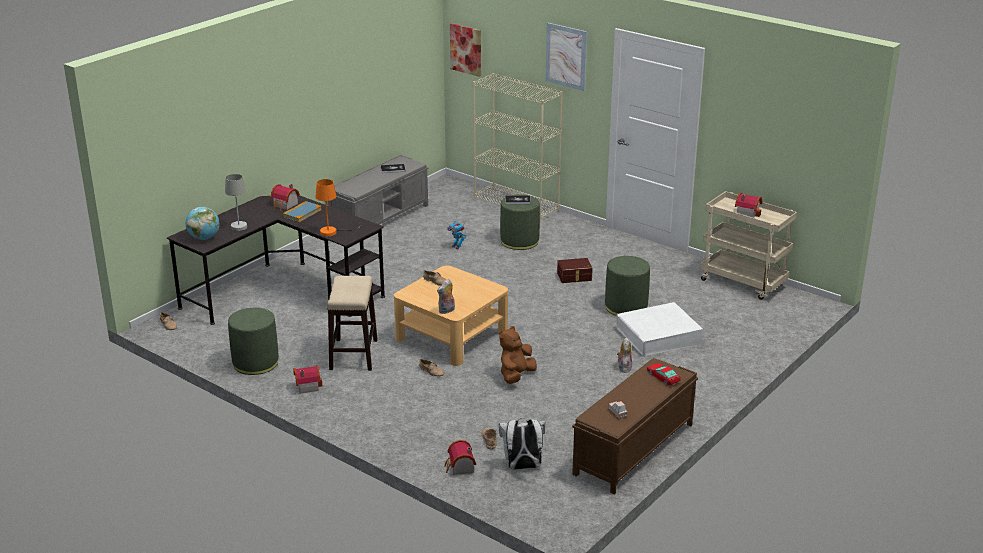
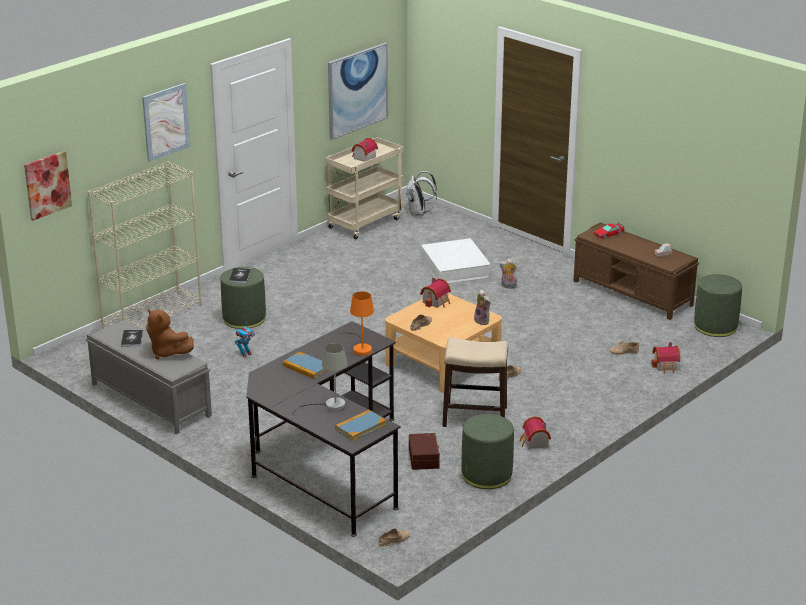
camera: 85 degrees left, 0 degrees up
globe [186,207,220,240] -> book [335,410,386,441]
toy house [271,184,300,211] -> toy house moved to [420,277,451,308]
brown plush toy [499,326,537,384] -> brown plush toy moved to [146,309,194,359]
white backpack [499,418,545,470] -> white backpack moved to [406,171,437,216]
brown storage box [557,258,593,283] -> brown storage box moved to [409,433,440,470]
green ottoman [605,256,650,316] -> green ottoman moved to [694,274,742,337]
none -> picture [328,43,388,140]

